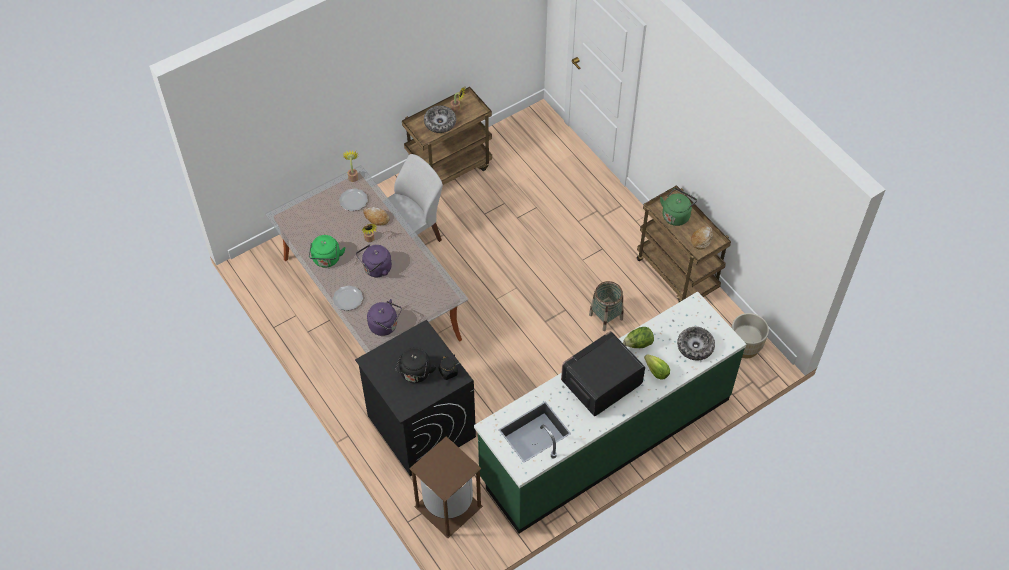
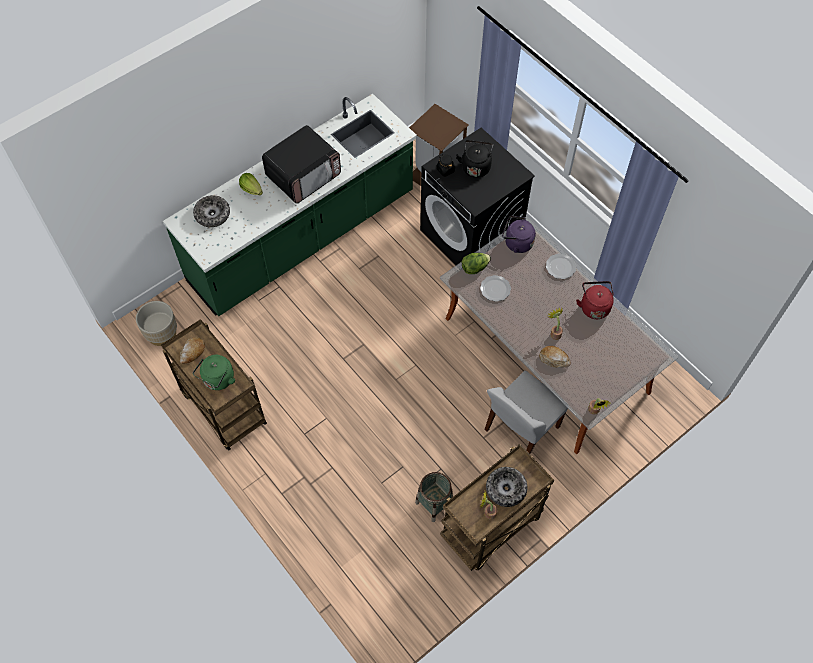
camera: 175 degrees right, 5 degrees up
green kettle [309,235,345,268] -> red kettle [576,281,614,319]
plate [339,188,368,211] -> plate moved to [480,275,511,302]
purple kettle [356,244,392,277] -> none
basket [589,281,623,331] -> basket moved to [415,472,453,522]
lettuce [623,327,654,348] -> lettuce moved to [462,253,491,274]

